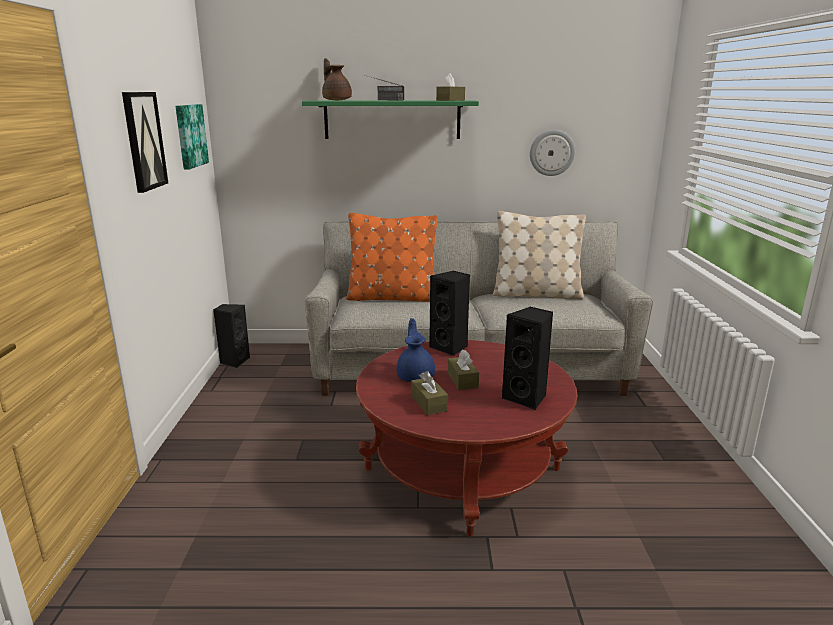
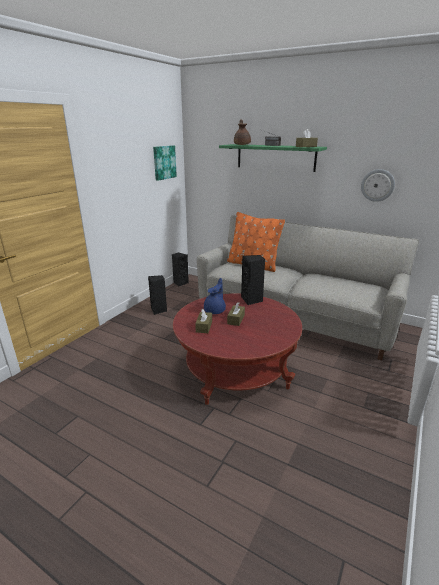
camera: 30 degrees right, 5 degrees up
picture [122,92,168,193] -> none
beige pillow [493,211,586,300] -> none
black speaker [502,306,553,410] -> black speaker moved to [148,275,167,315]

